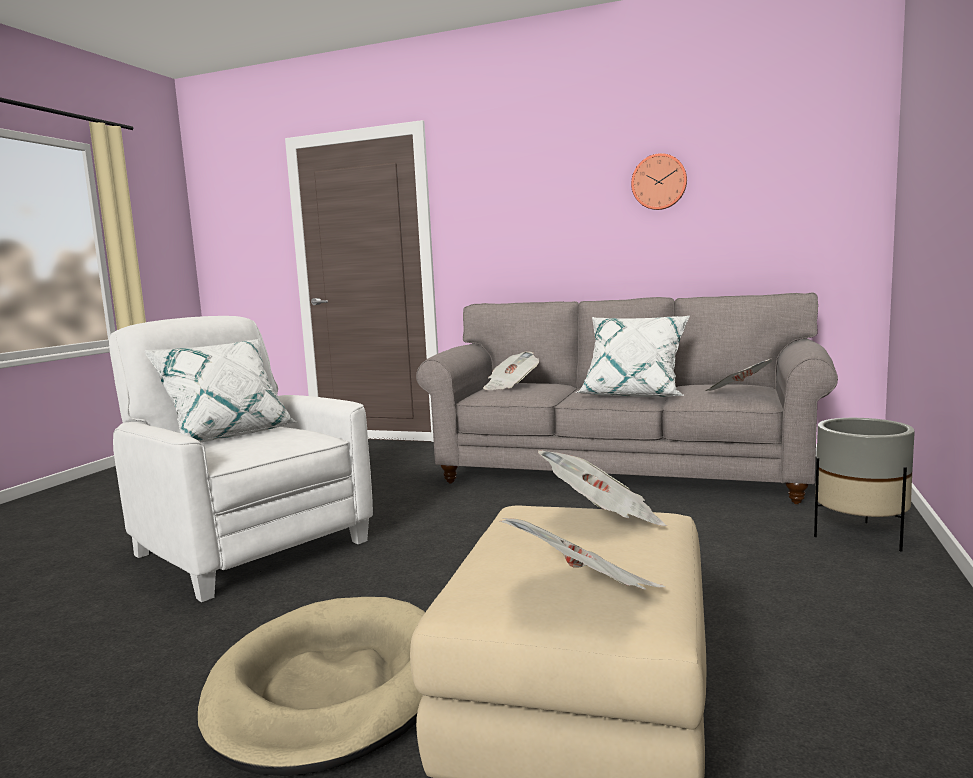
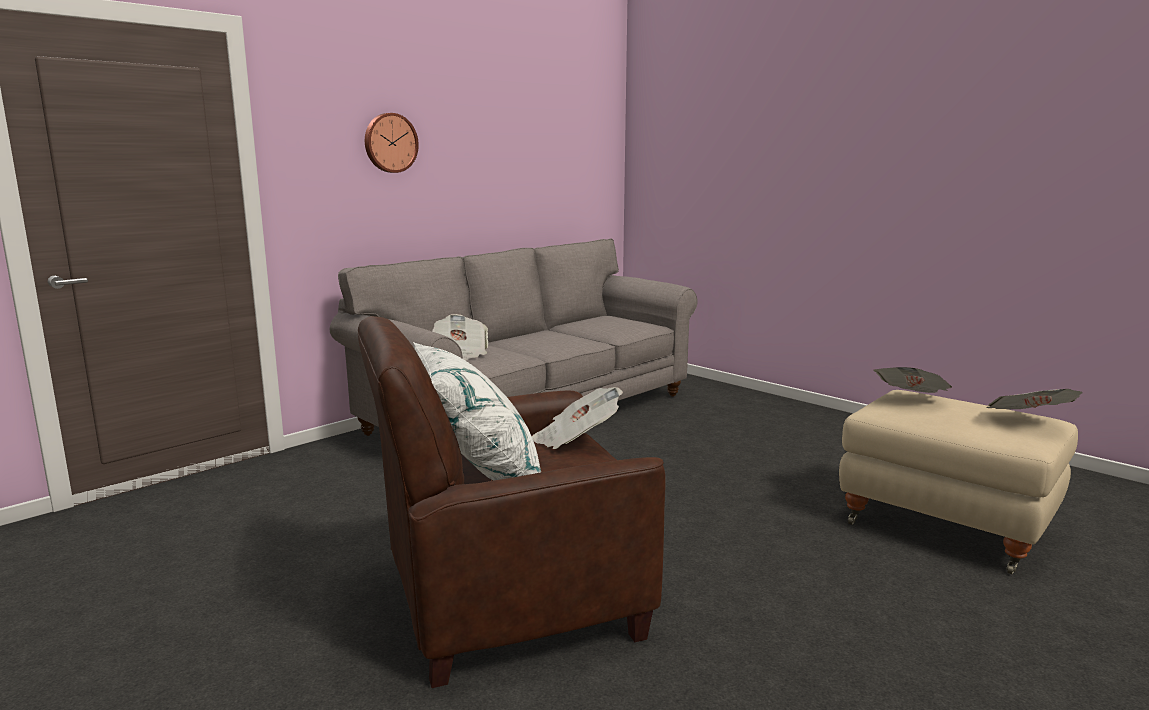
camera: 65 degrees left, 5 degrees up
white armchair [109,316,373,602] -> brown armchair [358,316,666,688]
beige dog bed [198,597,425,776] -> none
white pillow [576,316,690,397] -> none
wall clock [631,153,687,210] -> wall clock moved to [365,113,419,173]
newspaper [705,358,772,391] -> newspaper moved to [532,387,623,449]
grey planter [814,418,915,552] -> none

